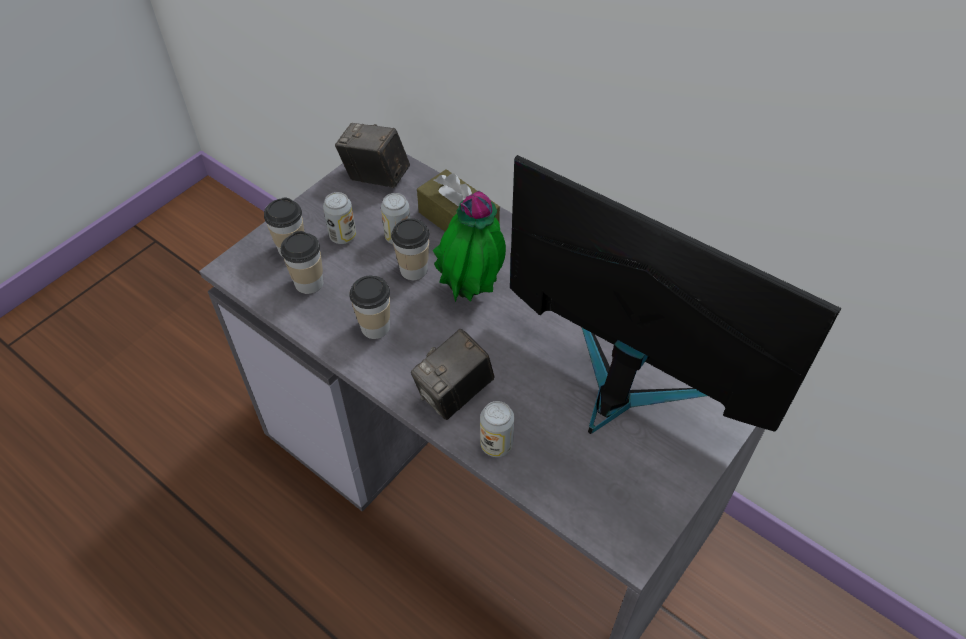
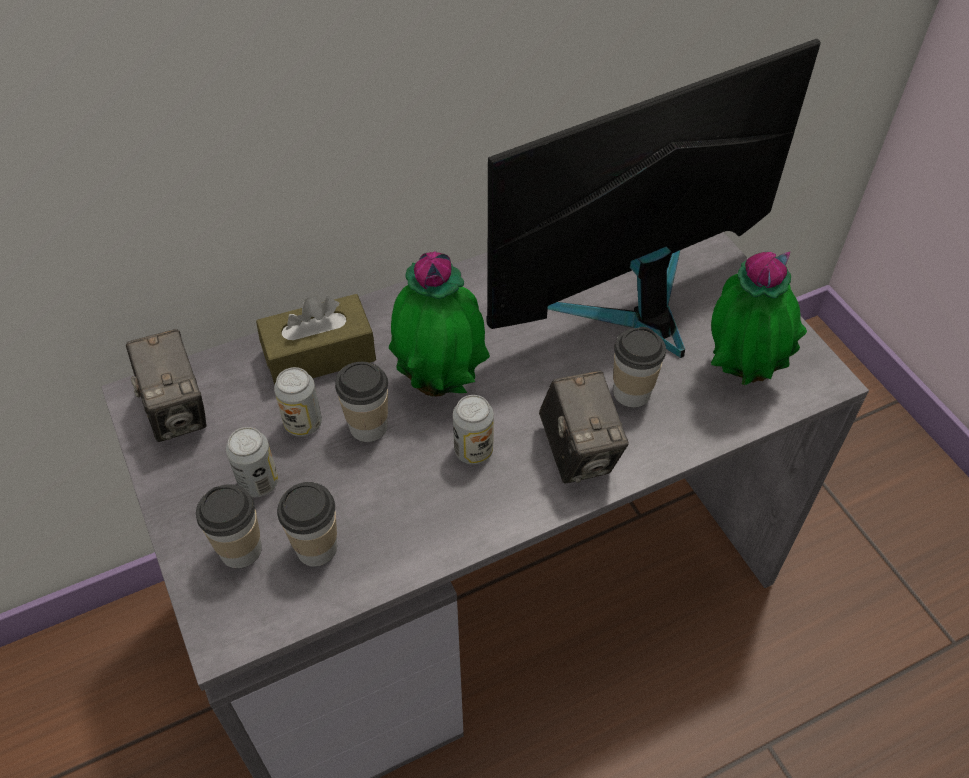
camera: 65 degrees left, 0 degrees up
camera [335,123,410,188] -> camera turned 75 degrees counterclockwise [126,329,206,442]
cup [349,275,390,339] -> cup moved to [613,327,666,408]
can [480,401,514,457] -> can moved to [453,395,494,465]
none -> potted plant [711,251,807,385]

